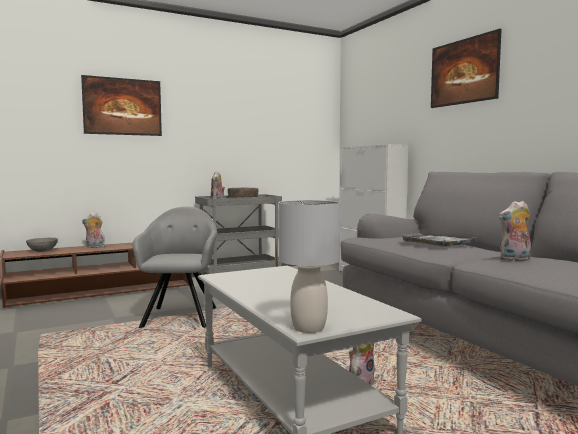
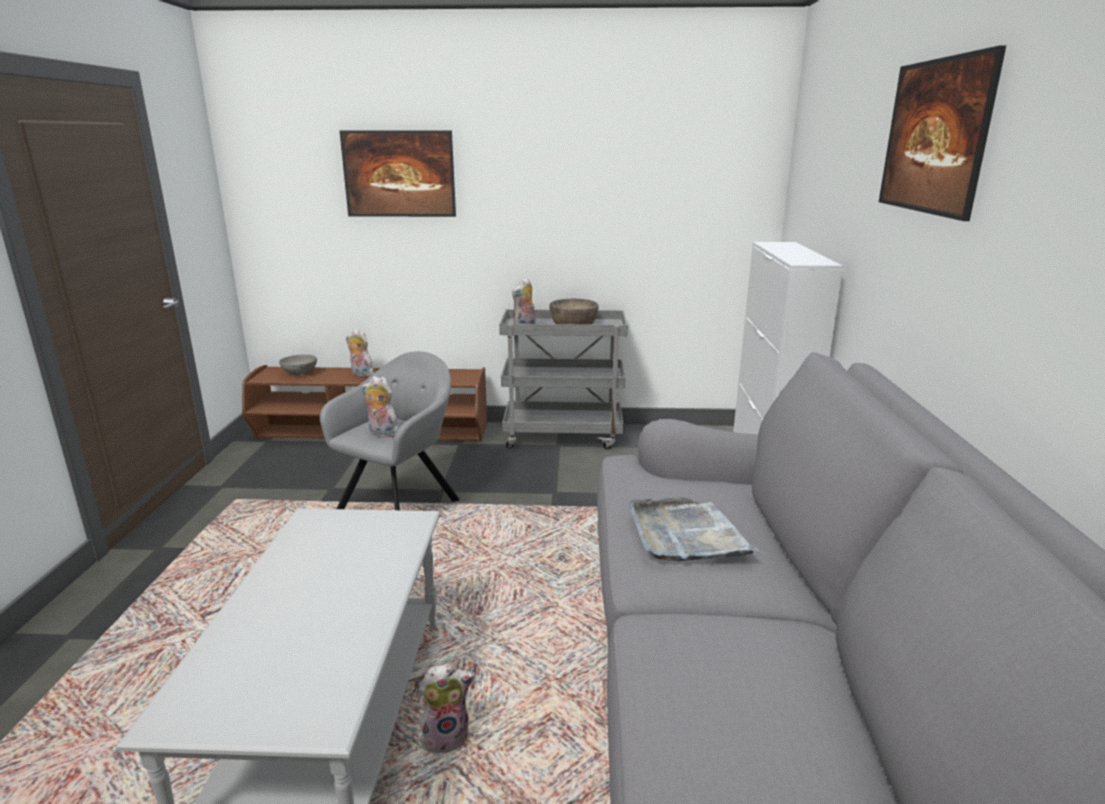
camera: 30 degrees right, 15 degrees up
grey table lamp [279,200,341,333] -> none
plush toy [498,201,531,261] -> plush toy moved to [362,376,398,438]

